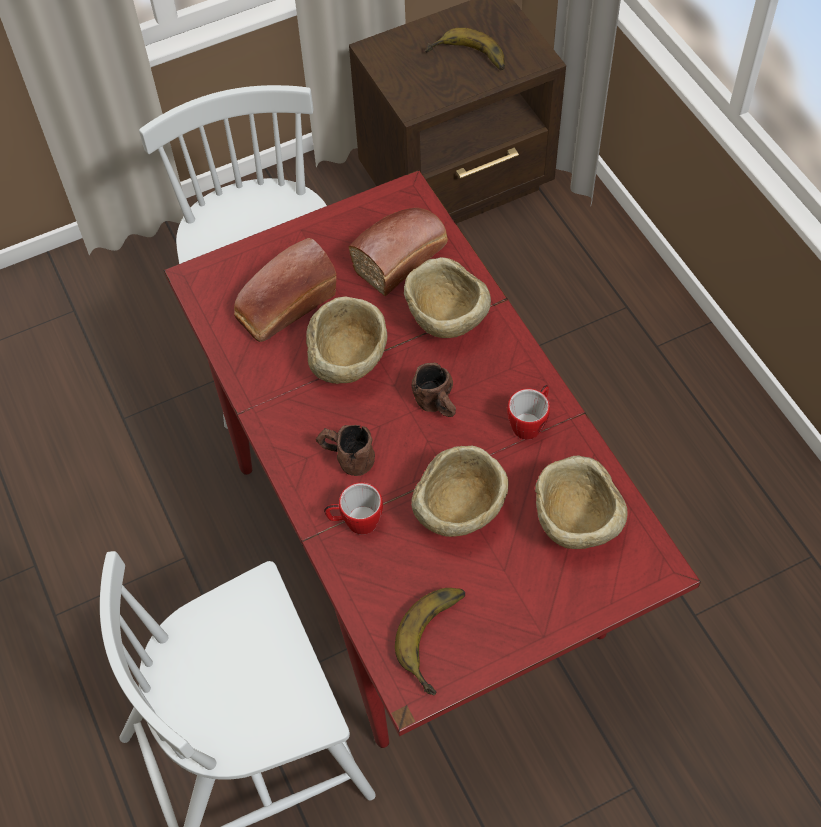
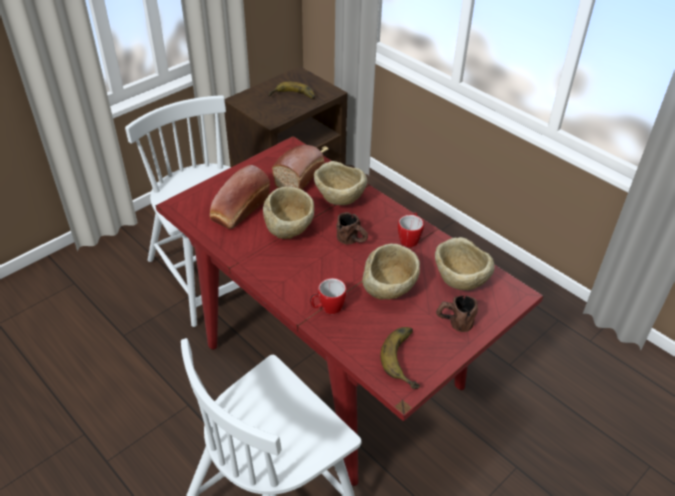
camera: 20 degrees left, 15 degrees down
brown mug [316,425,375,476] -> brown mug moved to [436,295,478,332]

